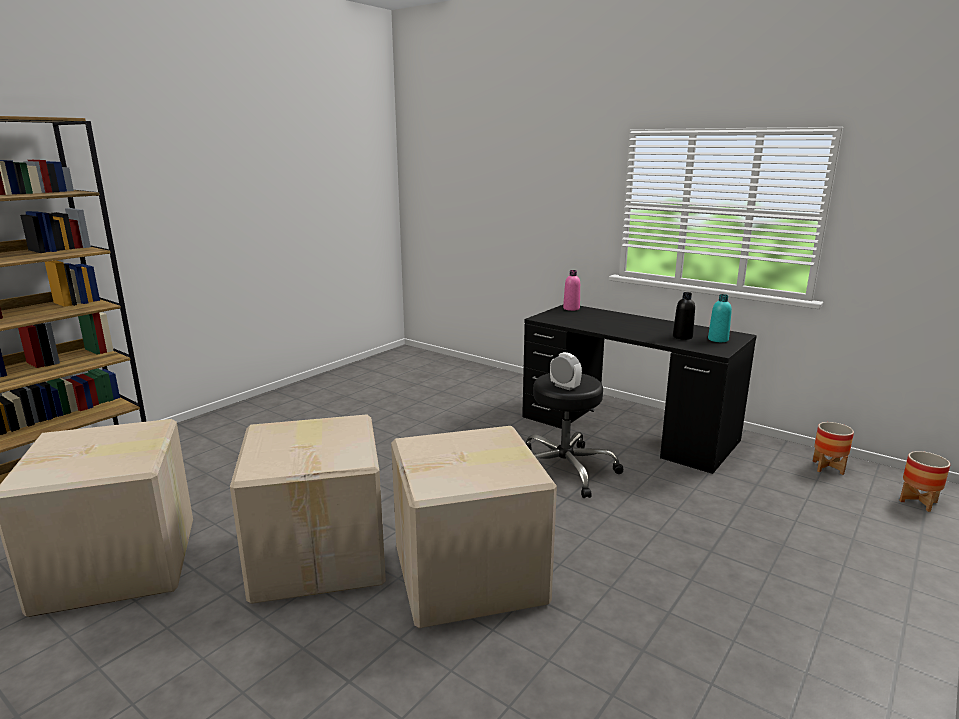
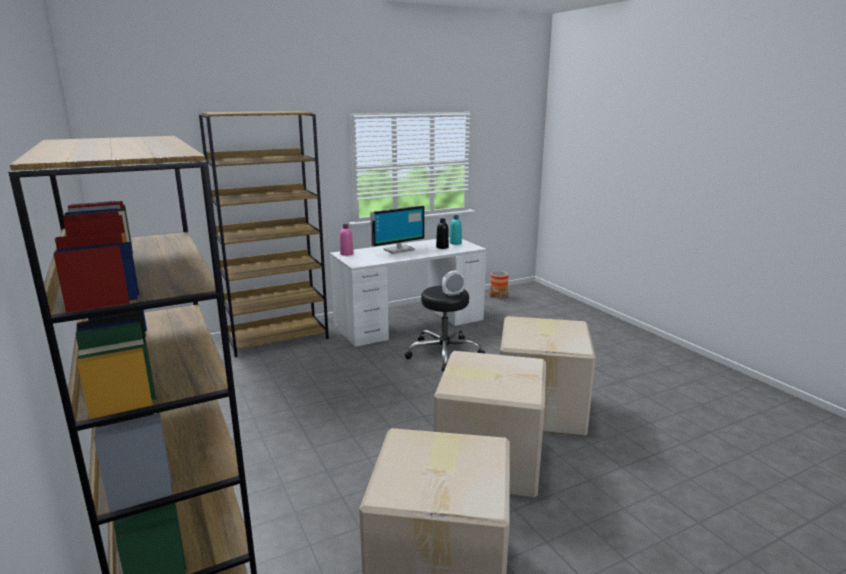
camera: 65 degrees left, 0 degrees up
black desk [522,305,757,474] -> white desk [330,237,486,347]
planter [899,451,950,512] -> none
none -> brown bookcase [199,111,329,357]
none -> monitor [370,205,424,254]

